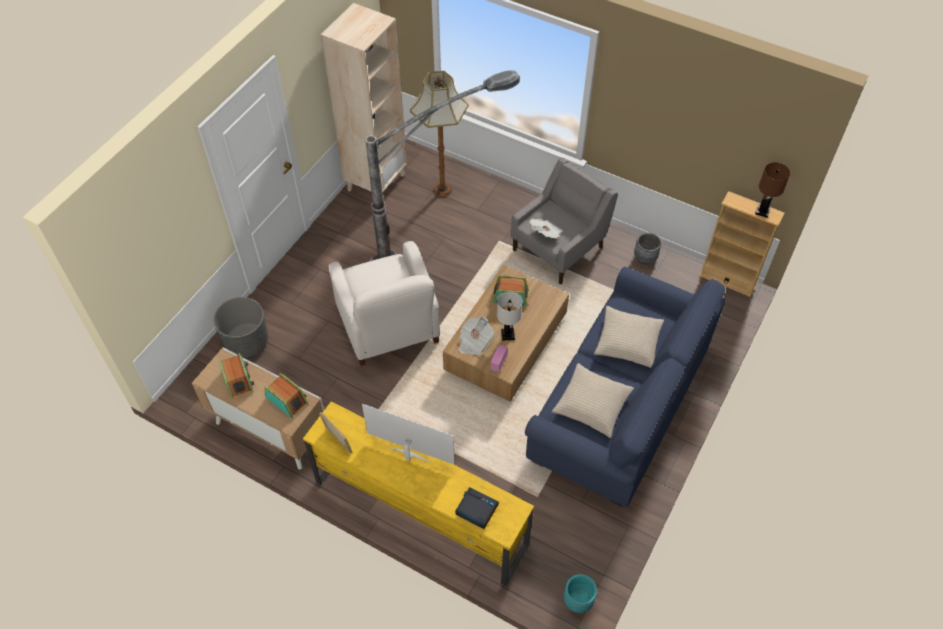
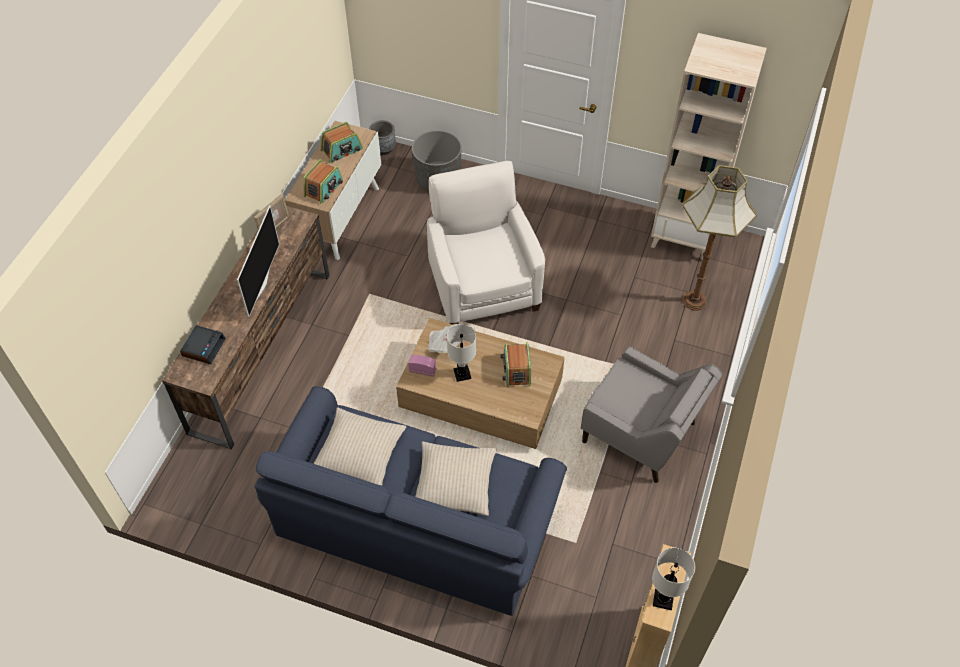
camera: 80 degrees right, 0 degrees up
yellow tv stand [303,401,534,586] -> brown tv stand [162,206,330,450]
white armchair [329,241,440,366] -> white armchair turned 105 degrees clockwise [427,161,545,325]
floor lamp [366,70,520,261] -> none
newspaper [529,219,563,239] -> none
turquoise planter [564,574,597,613] -> none
grey planter [634,233,661,265] -> grey planter moved to [369,120,396,155]
brown table lamp [755,162,790,218] -> white table lamp [652,548,695,610]

